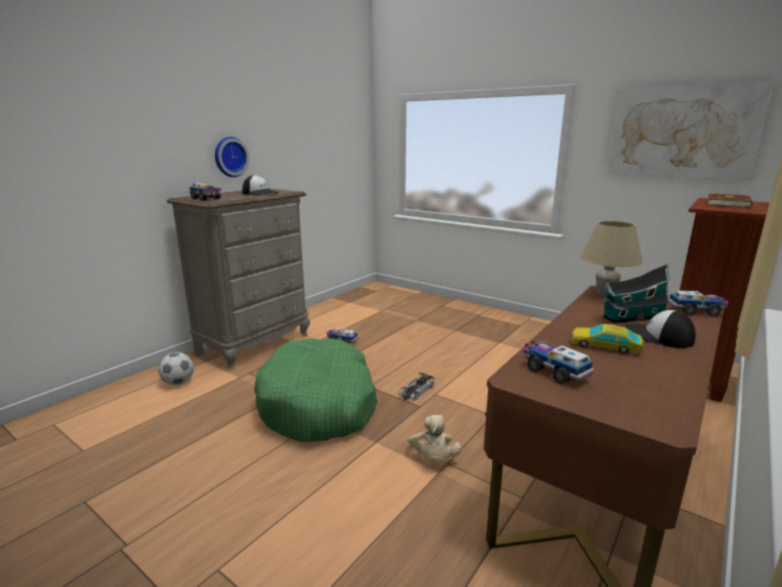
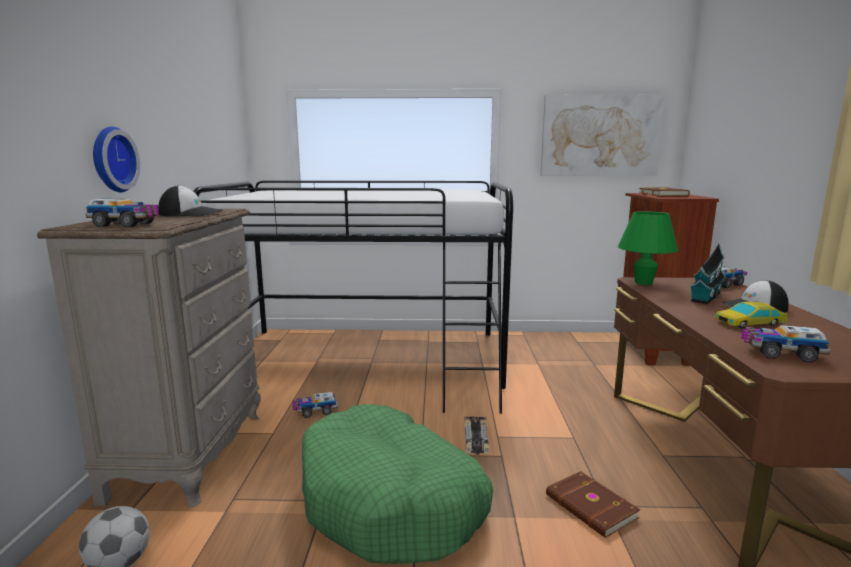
camera: 35 degrees left, 5 degrees down
beige plush toy [408,415,462,463] -> brown book [546,471,640,538]
beige table lamp [580,221,643,296] -> green table lamp [618,211,678,285]
none -> black bed [193,181,513,414]

